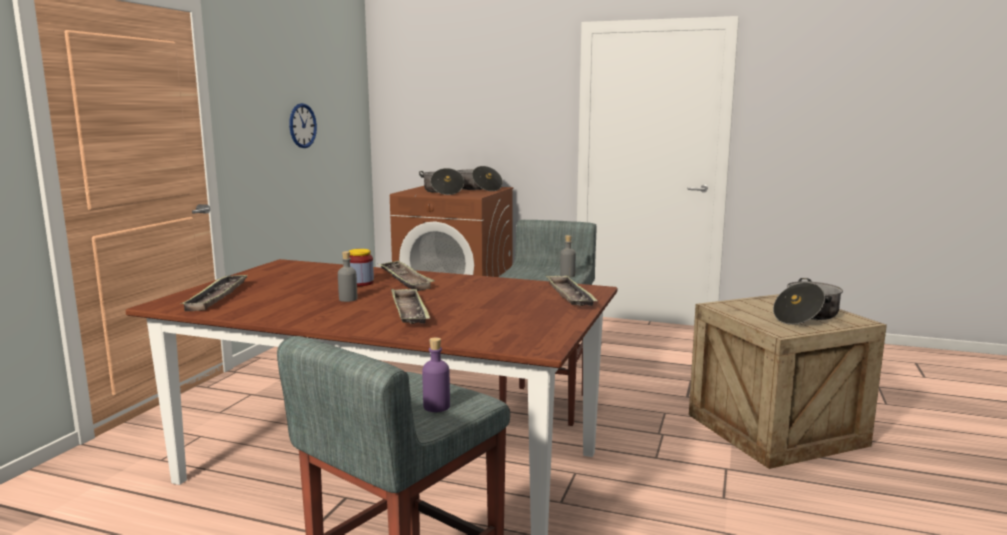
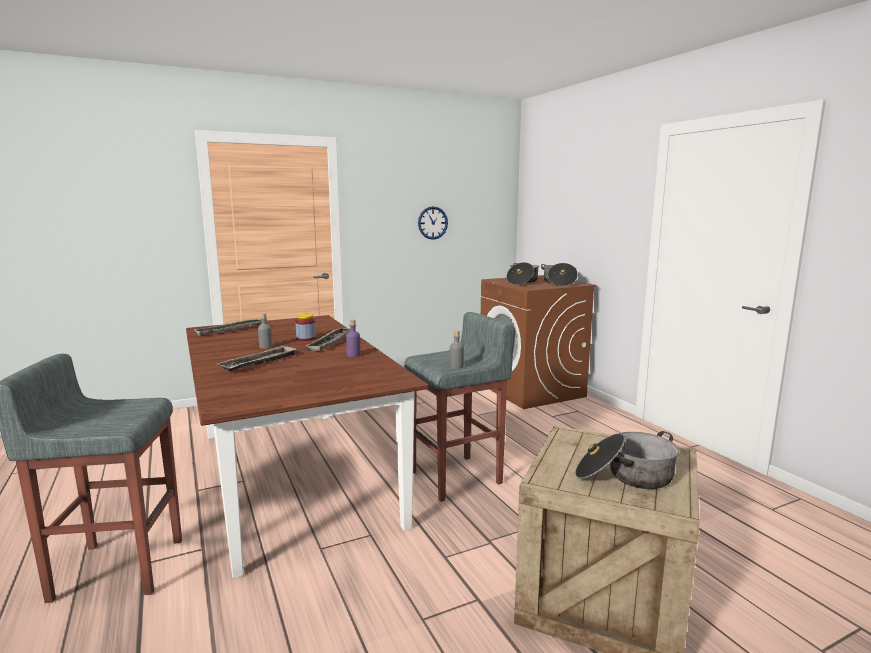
camera: 45 degrees right, 0 degrees up
purple bottle [422,337,450,412] -> purple bottle moved to [346,319,361,357]
tray [545,275,598,306] -> none

